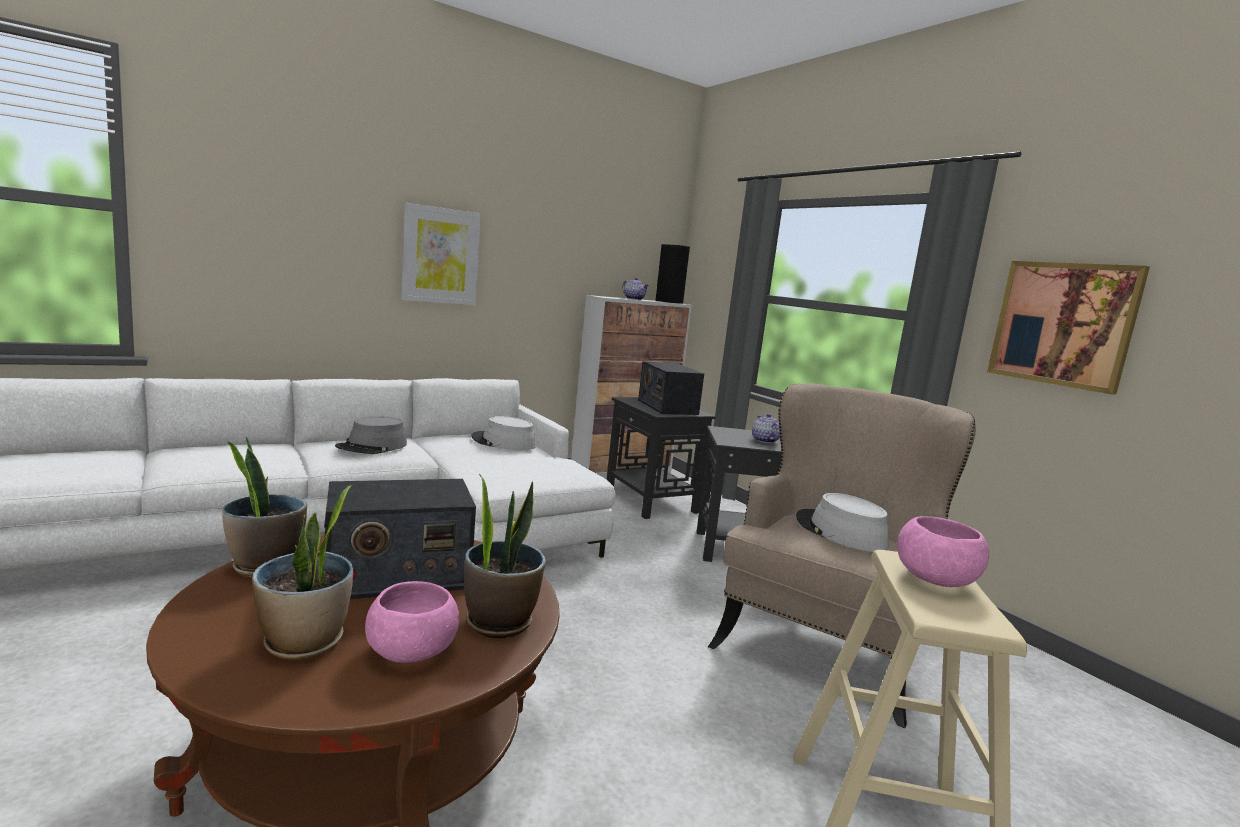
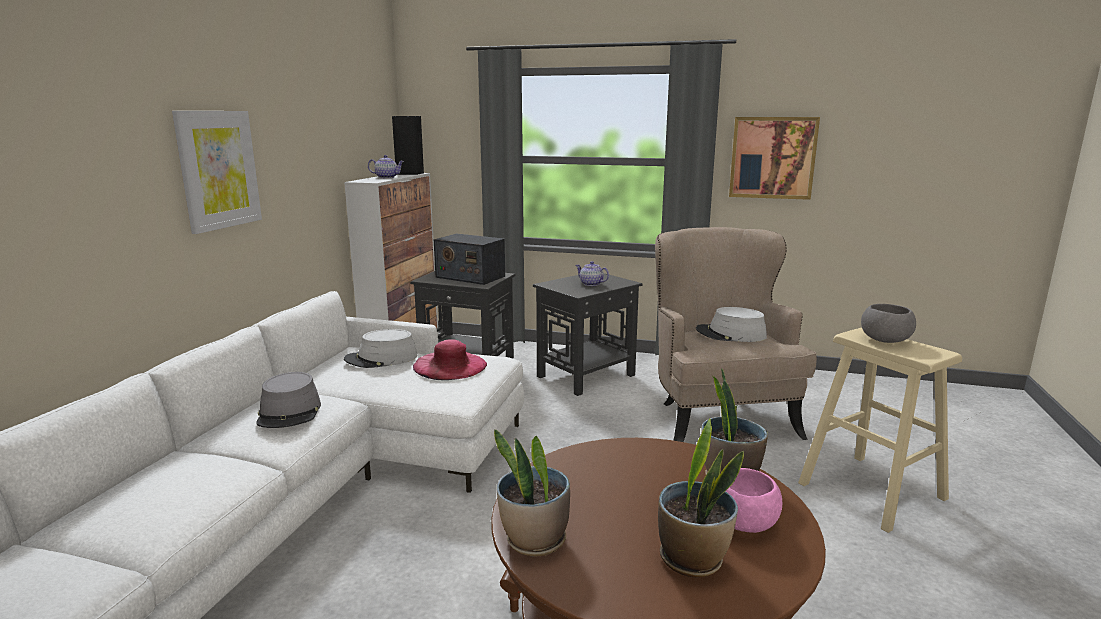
camera: 40 degrees left, 5 degrees up
radio [324,479,476,599] -> none
pink bowl [897,516,989,587] -> grey bowl [861,304,916,343]
none -> pink hat [413,339,487,380]

